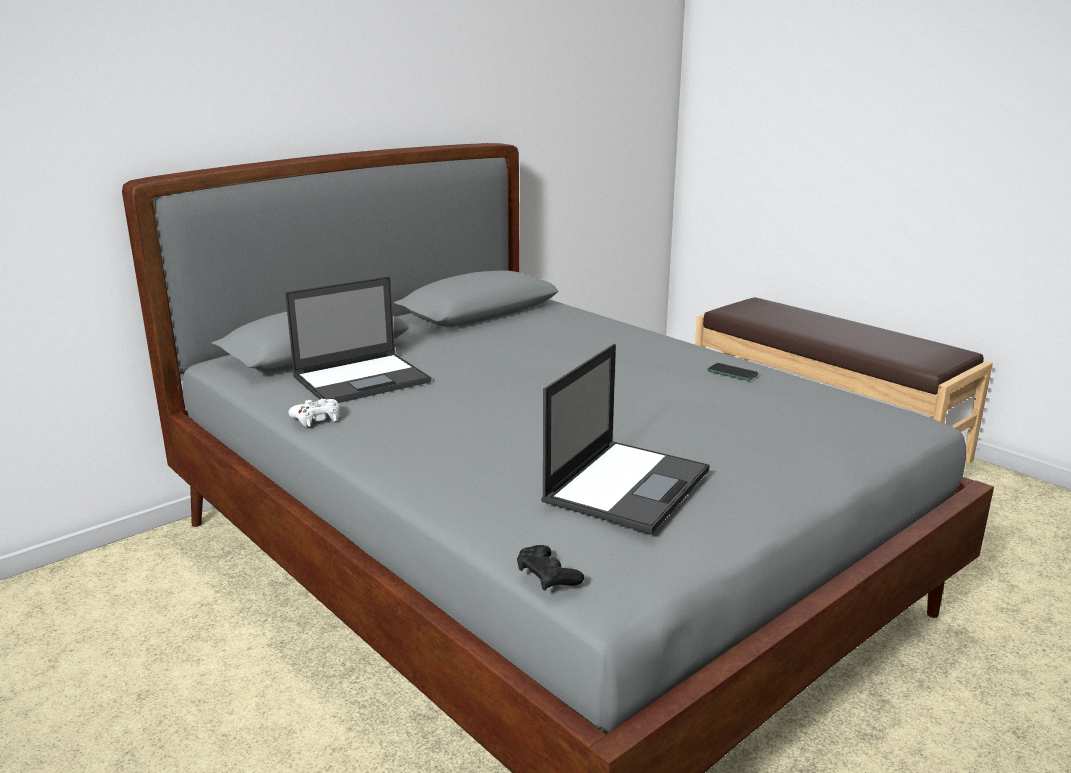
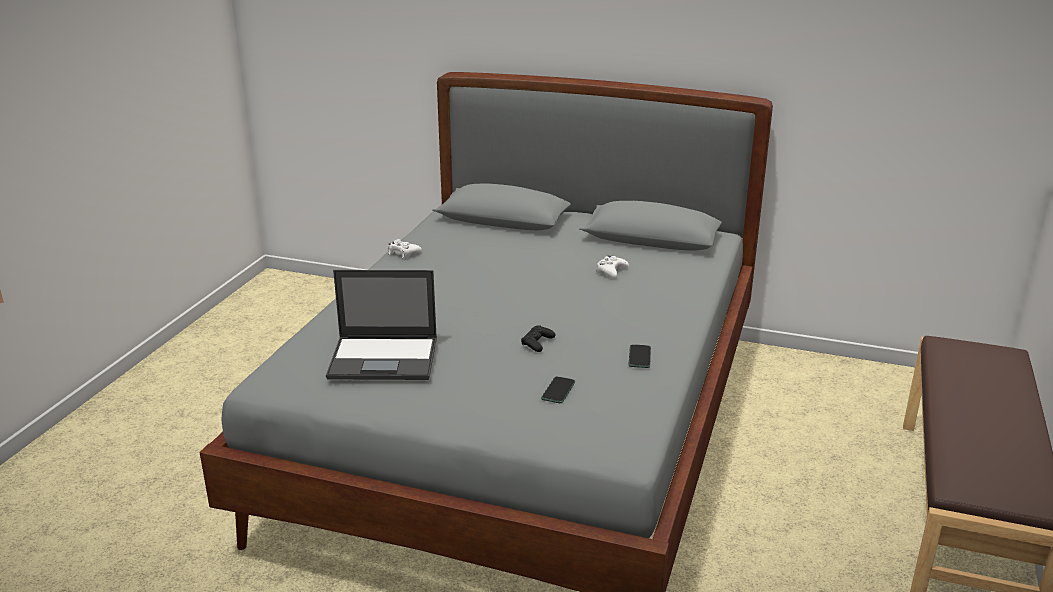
camera: 60 degrees right, 5 degrees up
laptop [285,276,431,403] -> none
black game controller [517,545,584,590] -> black game controller moved to [521,325,555,352]
none -> phone [541,376,575,403]
none -> white game controller [596,256,629,278]

